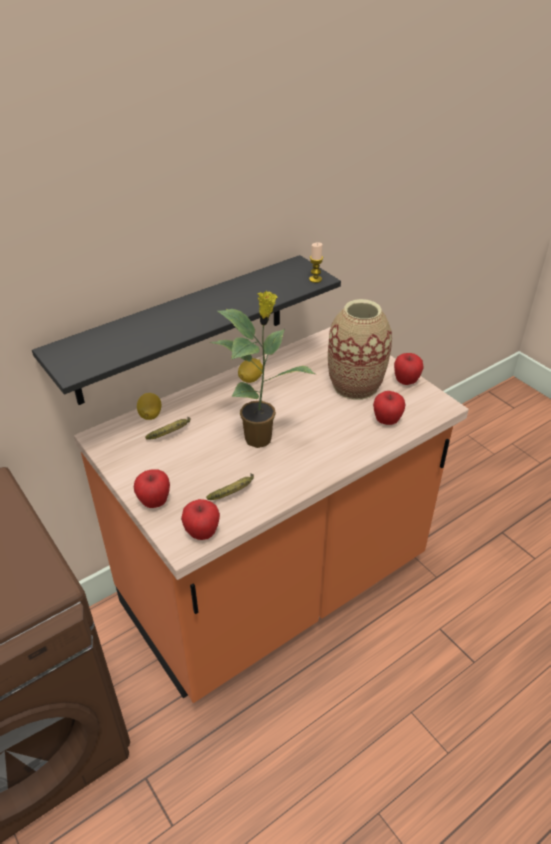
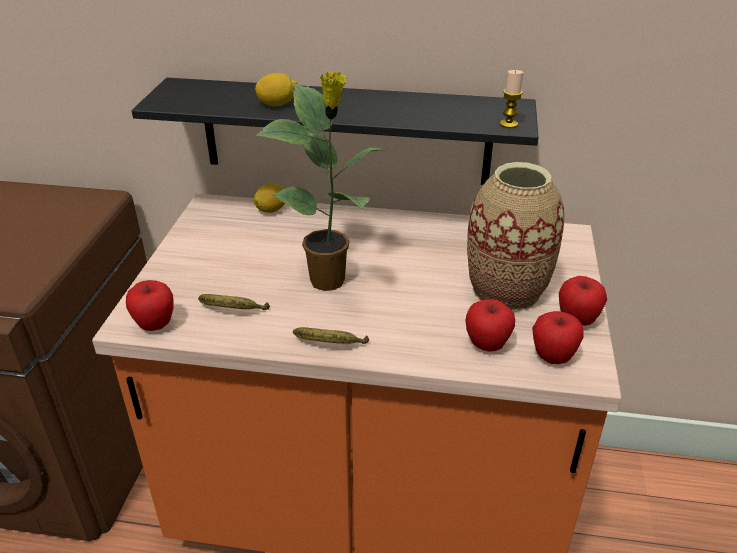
camera: 45 degrees right, 5 degrees down
apple [134,469,170,508] -> apple moved to [532,311,584,364]
banana [145,417,190,440] -> banana moved to [293,327,369,344]
lemon [238,358,263,383] -> lemon moved to [255,73,297,106]

